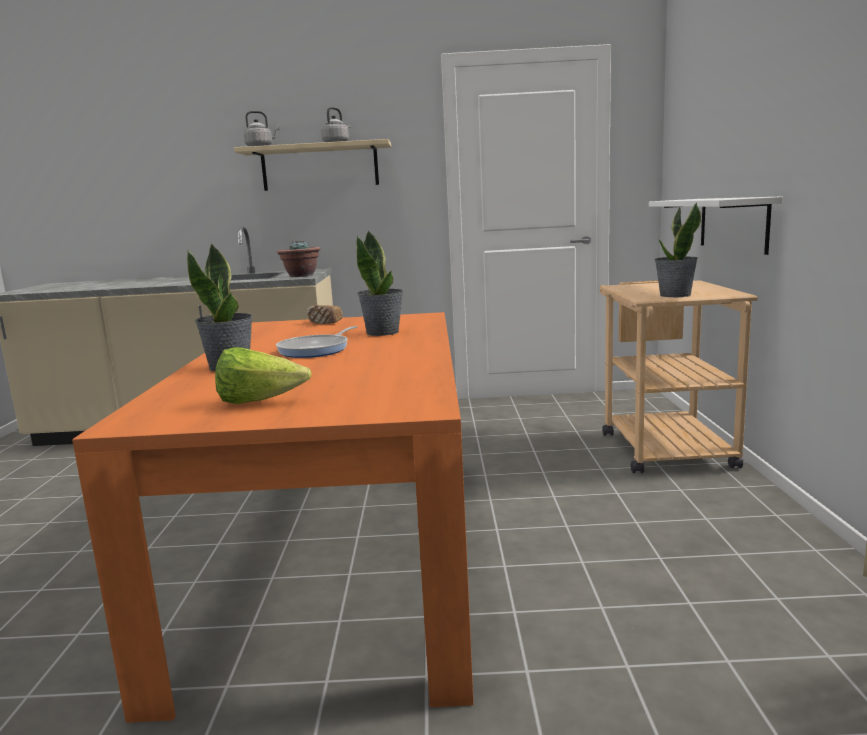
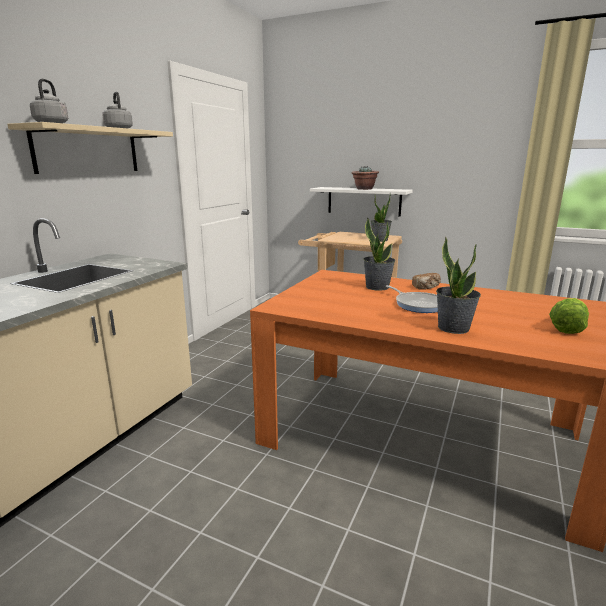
camera: 65 degrees left, 5 degrees up
potted plant [277,240,321,277] -> potted plant moved to [352,167,379,190]
bread [307,305,343,324] -> bread moved to [412,273,441,290]

